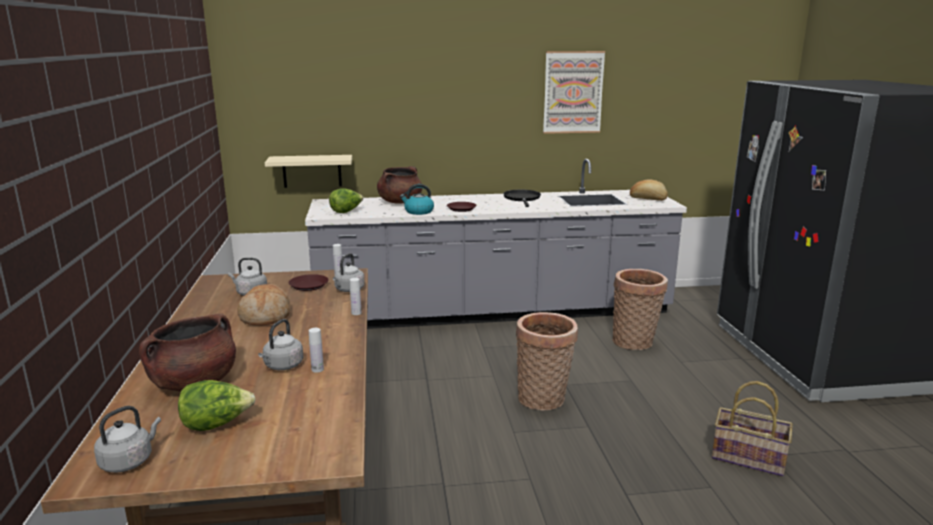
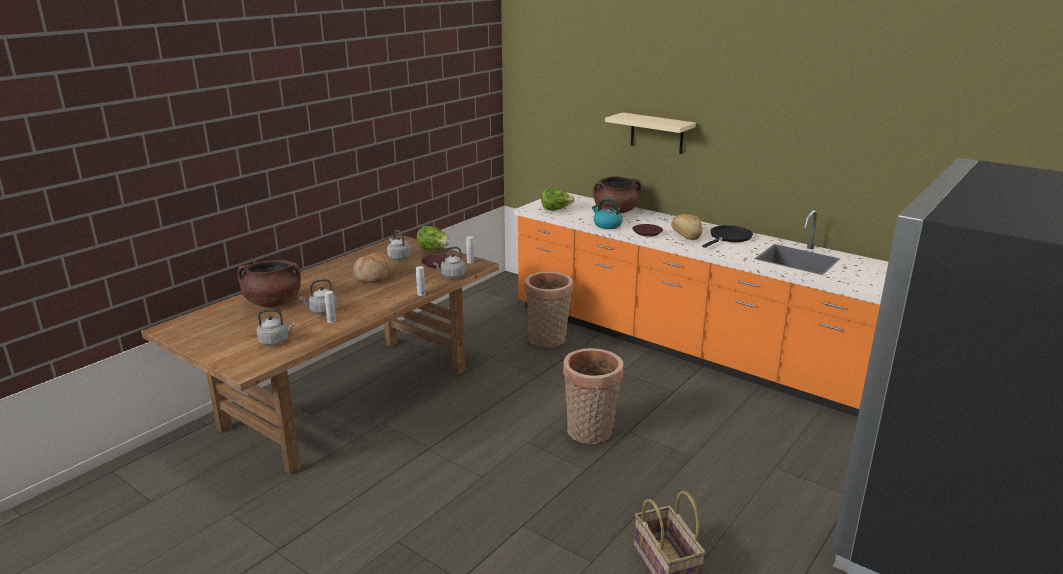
camera: 45 degrees right, 5 degrees up
grey kettle [94,406,161,473] -> grey kettle moved to [257,309,295,346]
lettuce [178,380,256,431] -> lettuce moved to [417,226,451,250]
beige shelf [265,155,352,188] -> beige shelf moved to [605,112,696,154]
grey counter [305,159,687,329] -> orange counter [514,192,888,417]
picture [543,51,605,134] -> none
basket [612,269,668,350] -> basket moved to [525,271,573,348]
bread [630,179,668,201] -> bread moved to [671,214,703,240]

